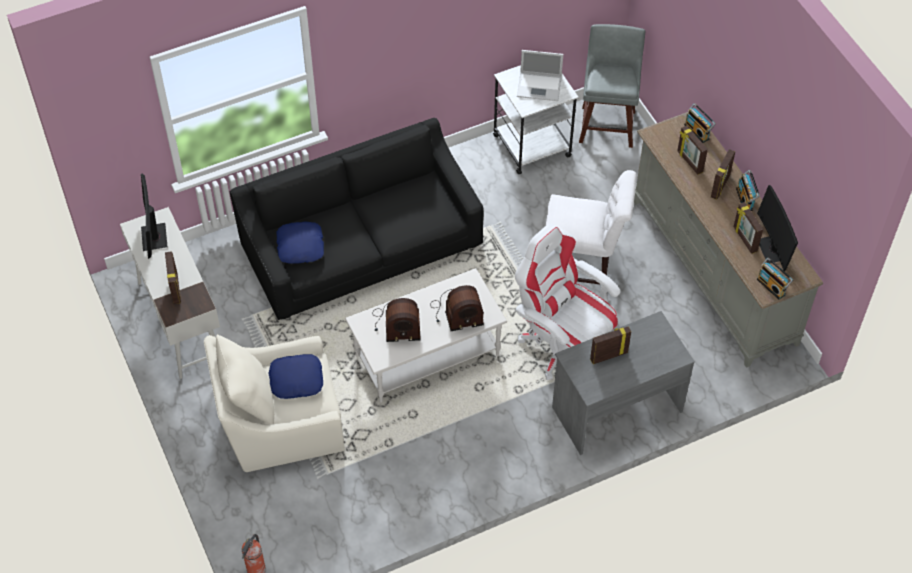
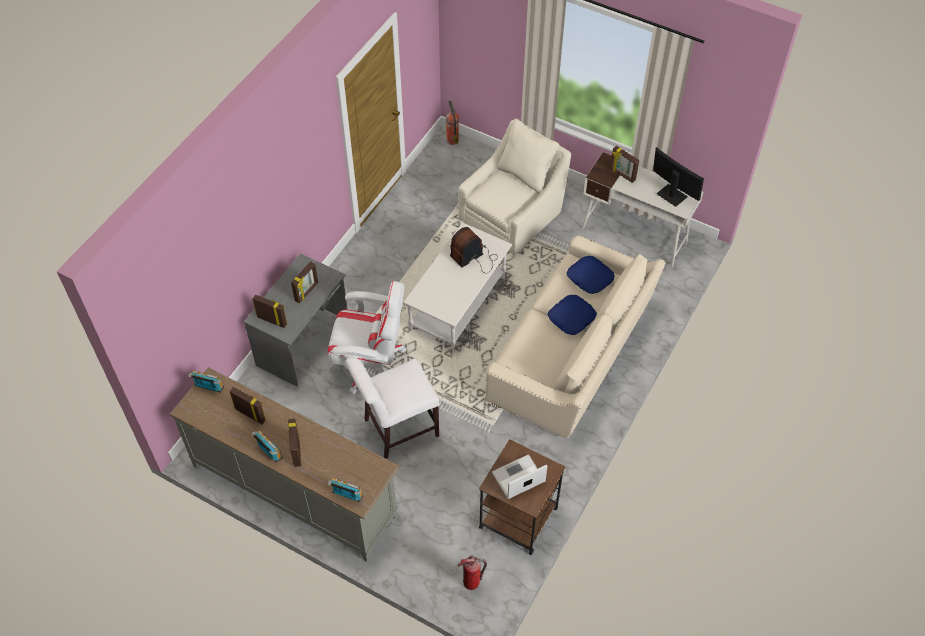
camera: 145 degrees right, 0 degrees up
black sofa [230,118,484,320] -> beige sofa [485,235,666,438]
blue pillow [269,354,323,399] -> blue pillow moved to [548,295,597,335]
radio [430,285,484,331] -> none
white cart [493,65,578,174] -> brown cart [479,439,566,555]
grey chair [579,24,645,148] -> fire extinguisher [458,555,487,590]
picture frame [677,125,708,175] -> picture frame moved to [252,295,287,328]
monitor [757,185,798,271] -> none

